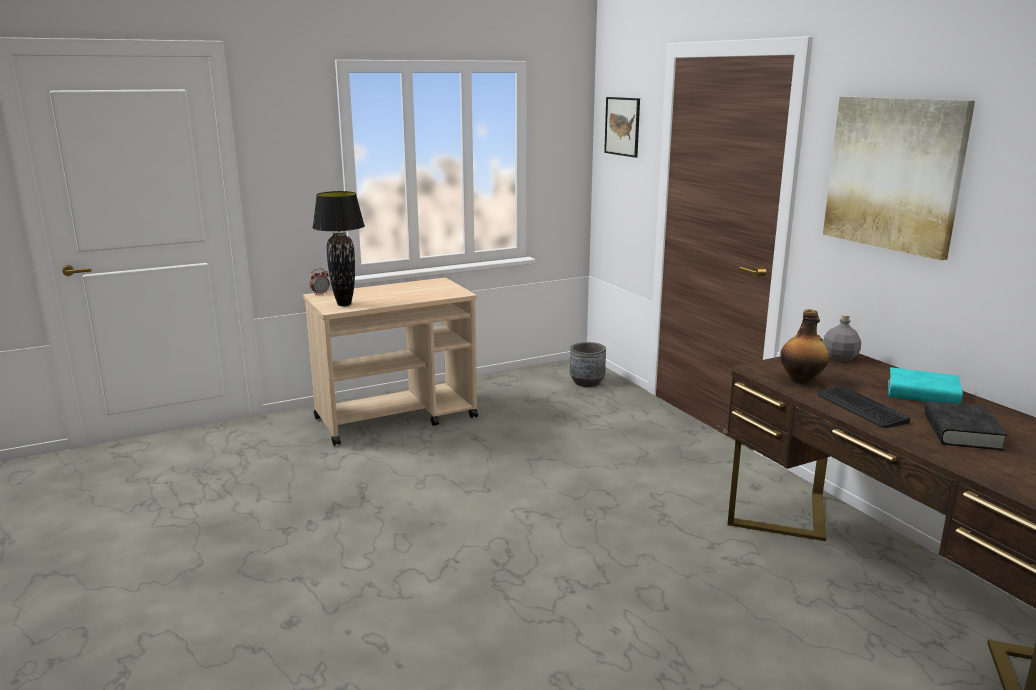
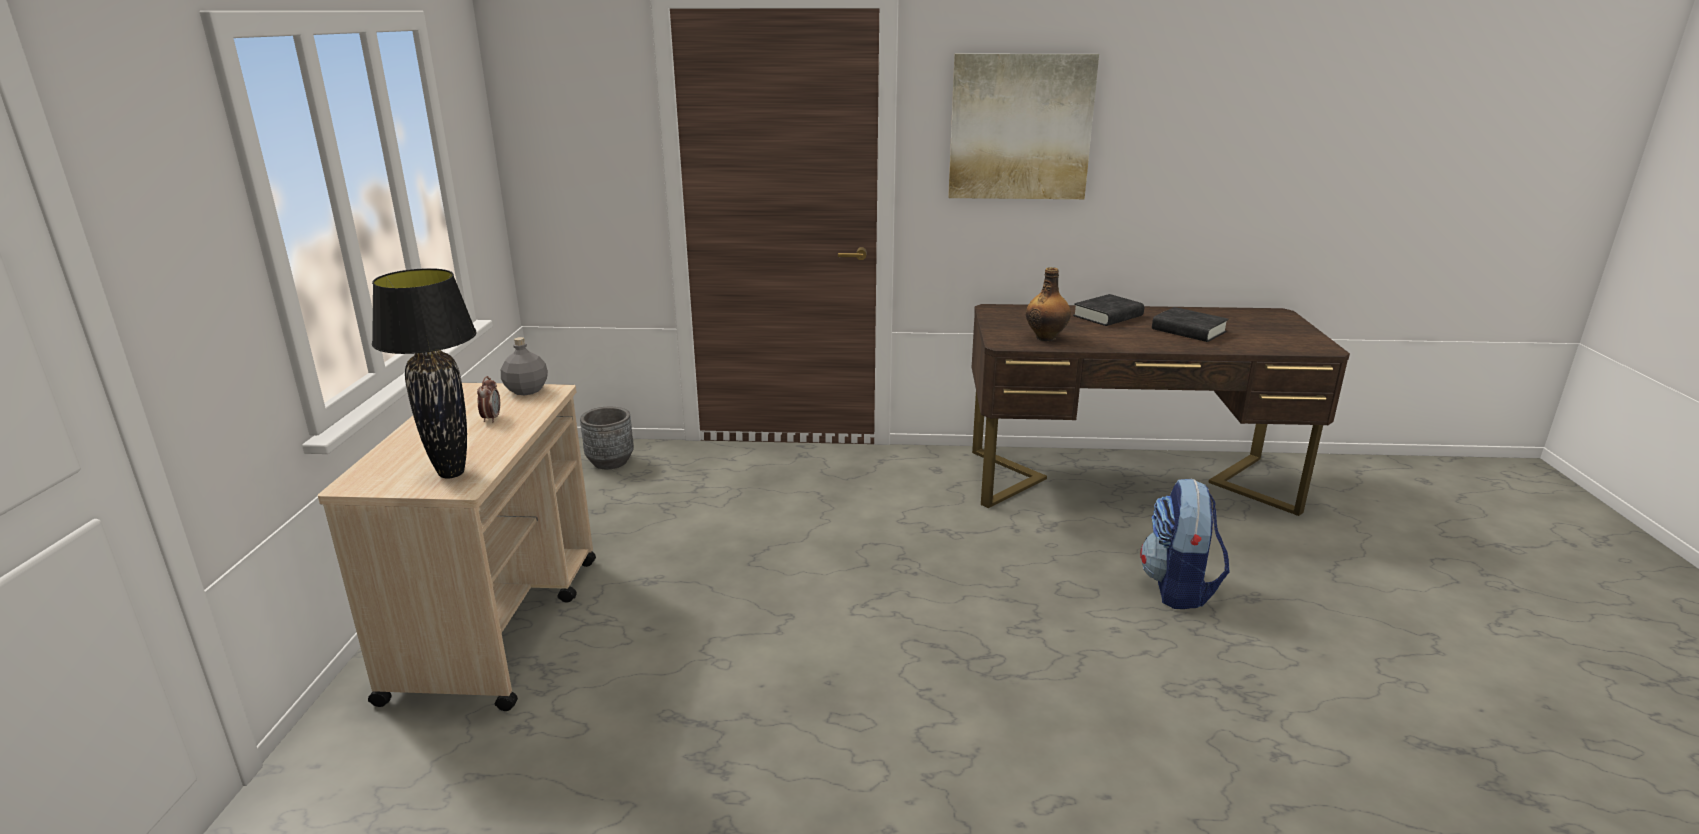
camera: 60 degrees left, 5 degrees up
alarm clock [310,268,330,294] -> alarm clock moved to [477,376,500,422]
picture [604,97,640,158] -> none
keyboard [818,385,910,428] -> none
grey bottle [823,314,861,362] -> grey bottle moved to [501,337,548,395]
turquoise book [888,367,963,404] -> black book [1073,294,1144,326]
none -> backpack [1140,479,1230,609]

